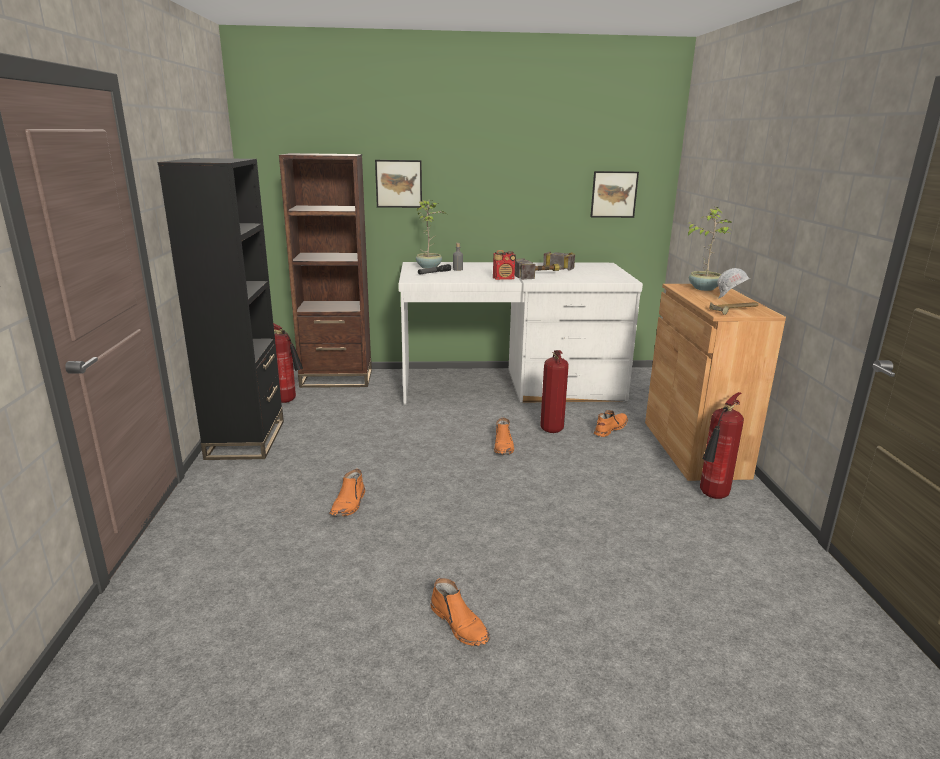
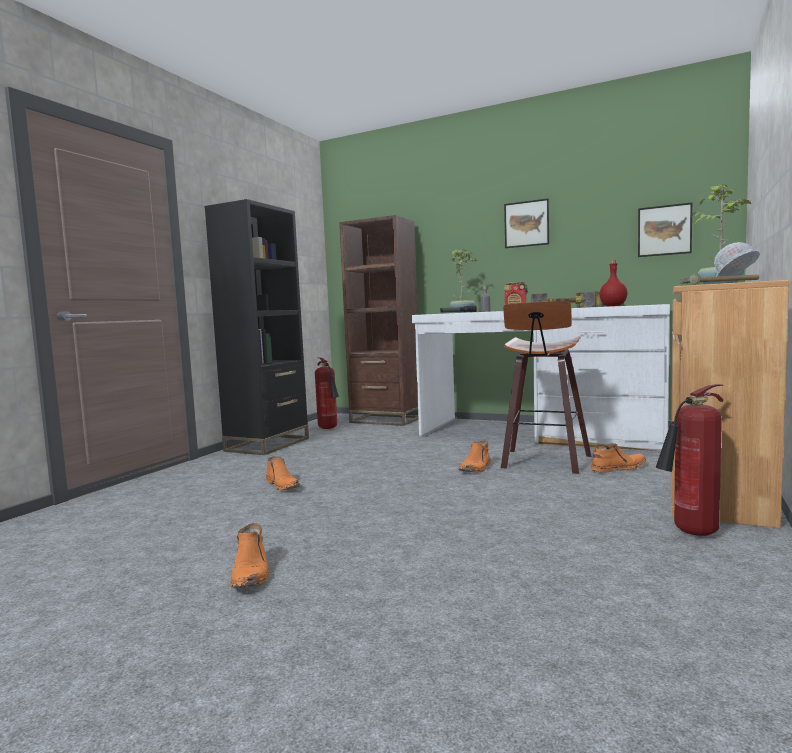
camera: 30 degrees right, 15 degrees down
orange boot [329,469,365,517] -> orange boot turned 75 degrees counterclockwise [266,457,300,490]
picture [375,160,422,208] -> picture moved to [504,199,549,248]
fire extinguisher [540,350,569,433] -> stool [501,301,591,474]
none -> red bottle [600,260,628,306]

